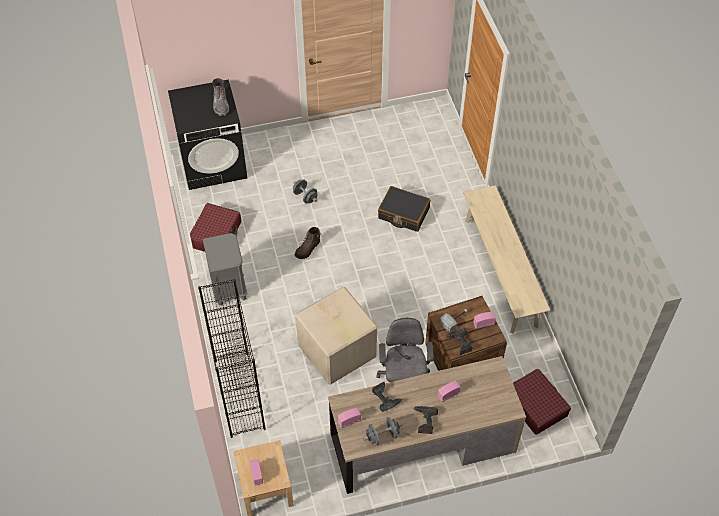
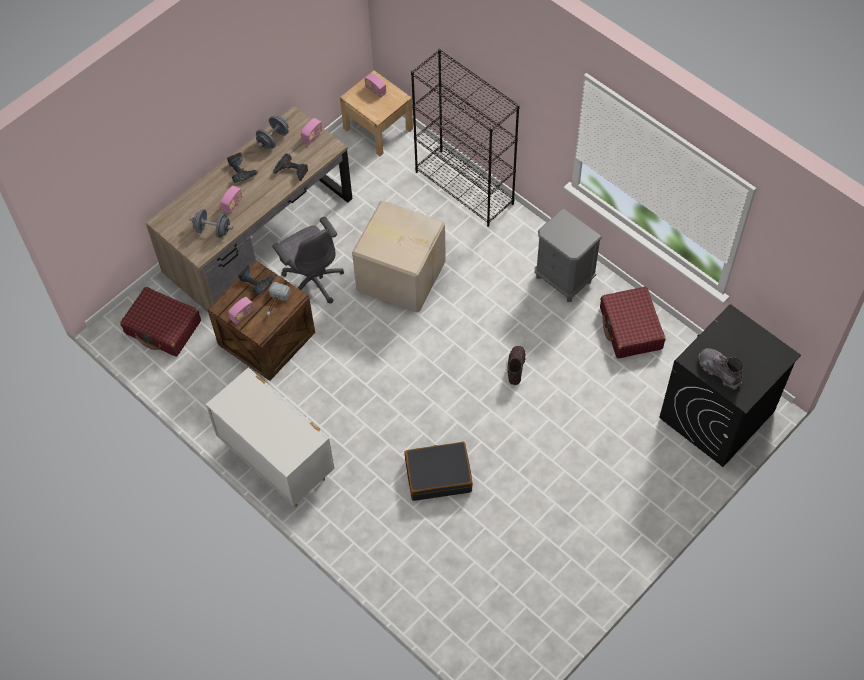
camera: 150 degrees right, 5 degrees up
grey dumbbell [293,179,317,204] -> grey dumbbell moved to [189,209,233,238]
beige bench [463,185,550,334] -> white dresser [206,367,335,507]

